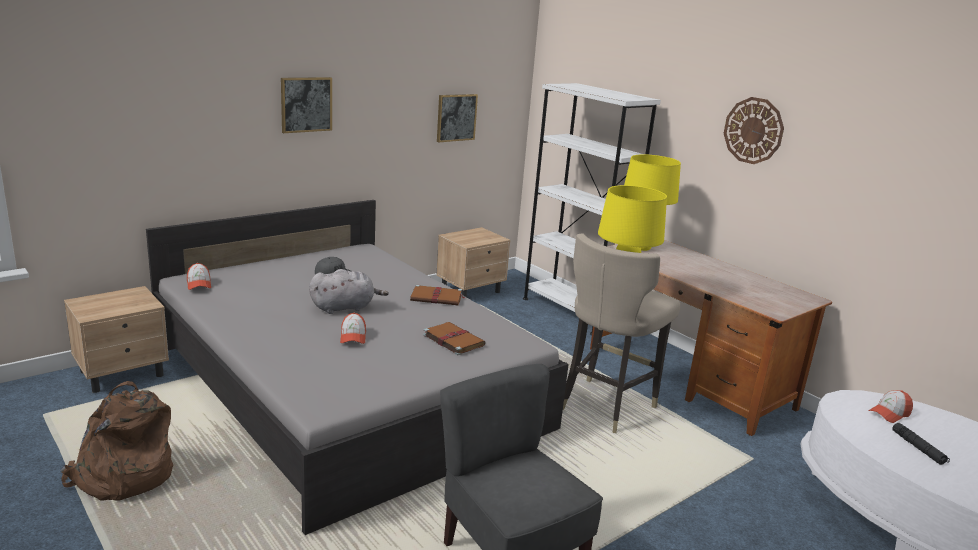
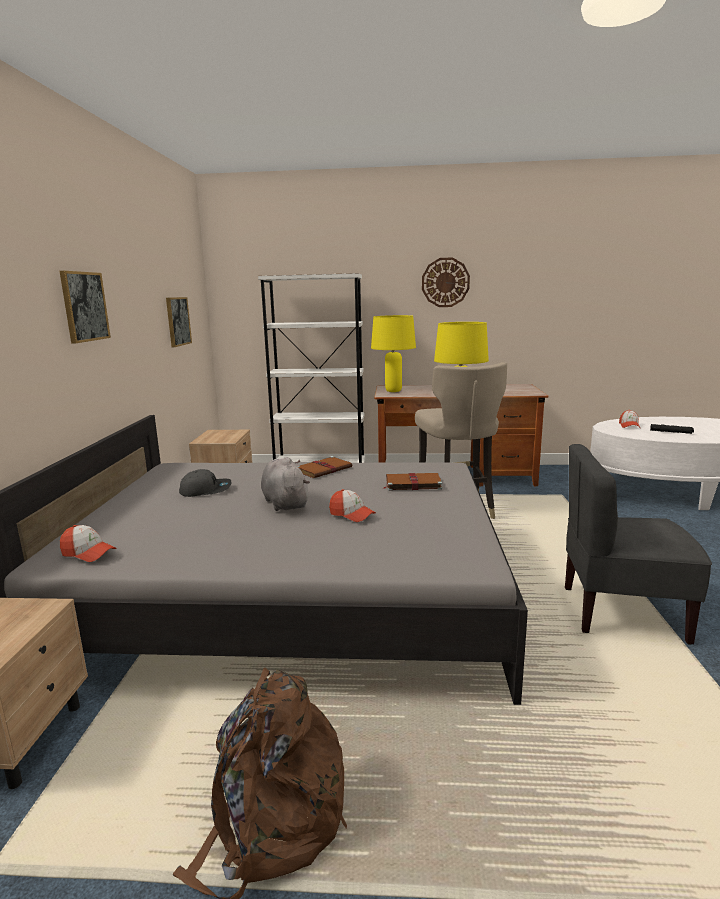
camera: 45 degrees left, 5 degrees down
grey plush toy [309,269,389,314] -> grey plush toy turned 45 degrees counterclockwise [261,457,310,511]

